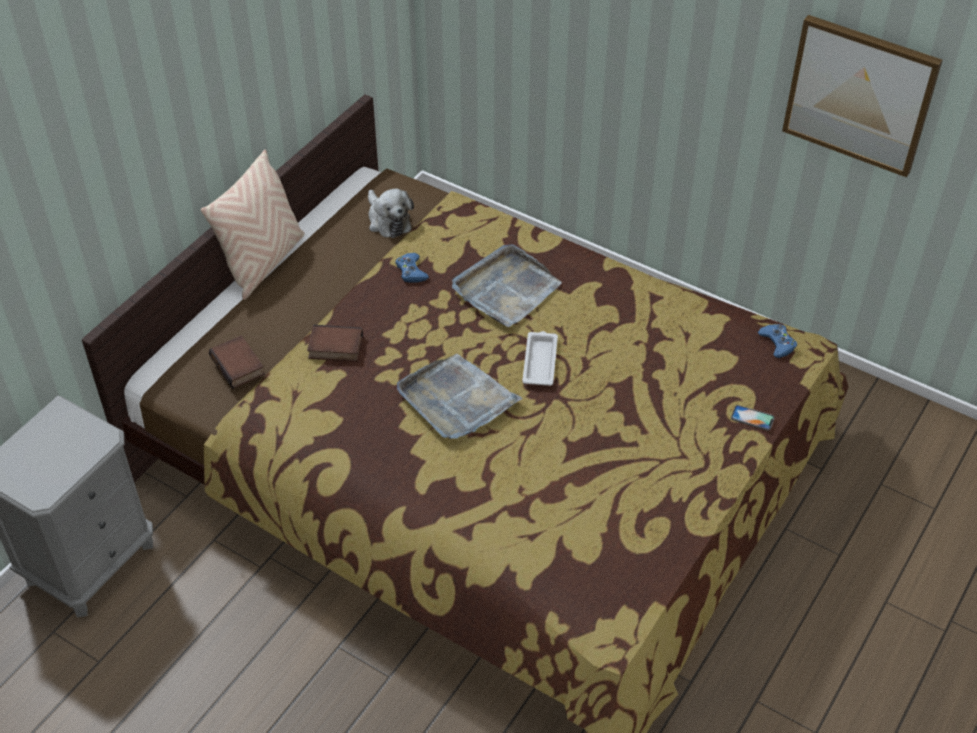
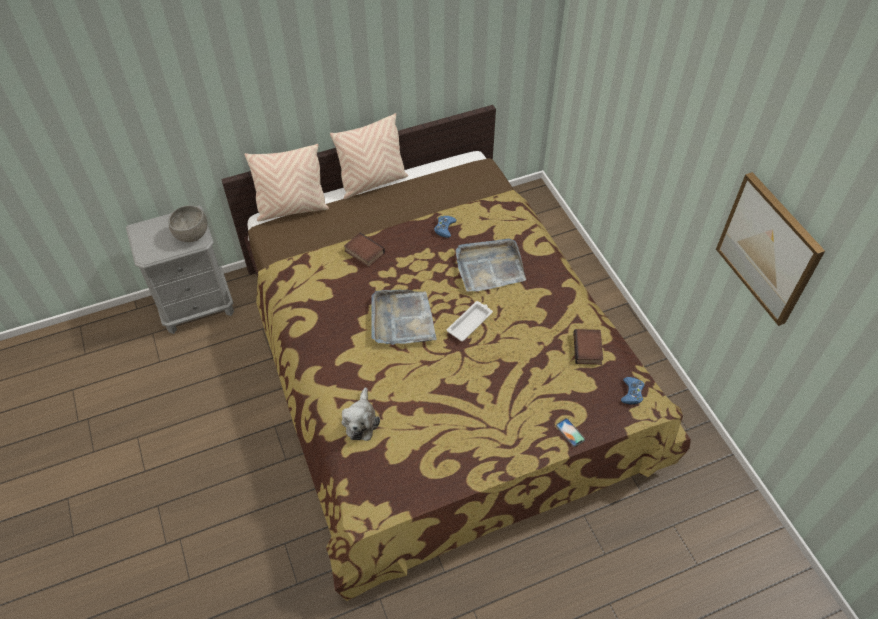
camera: 35 degrees right, 5 degrees up
book [209,335,265,389] -> book moved to [573,329,603,365]
plush toy [368,189,414,238] -> plush toy moved to [342,388,380,441]
none -> grey bowl [169,205,208,242]
none -> beige pillow [244,144,329,221]

